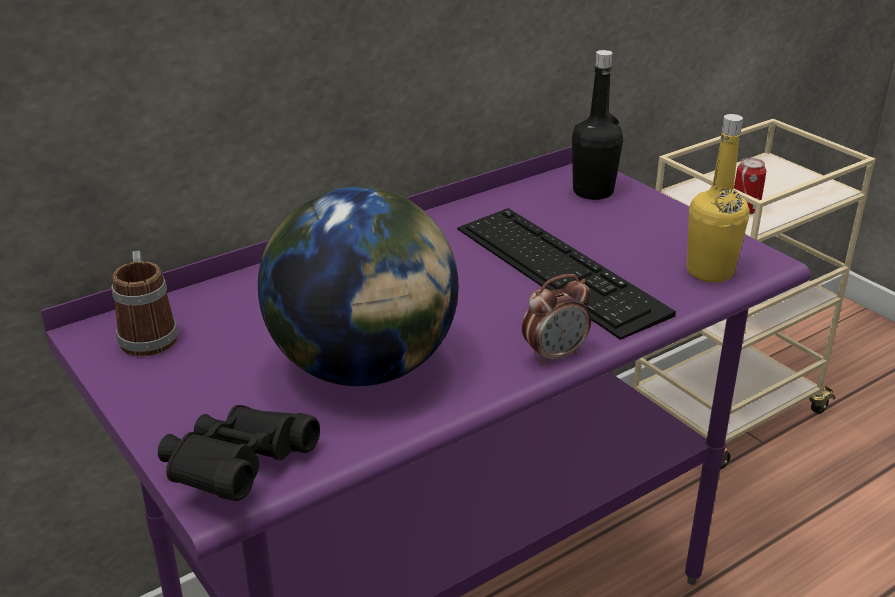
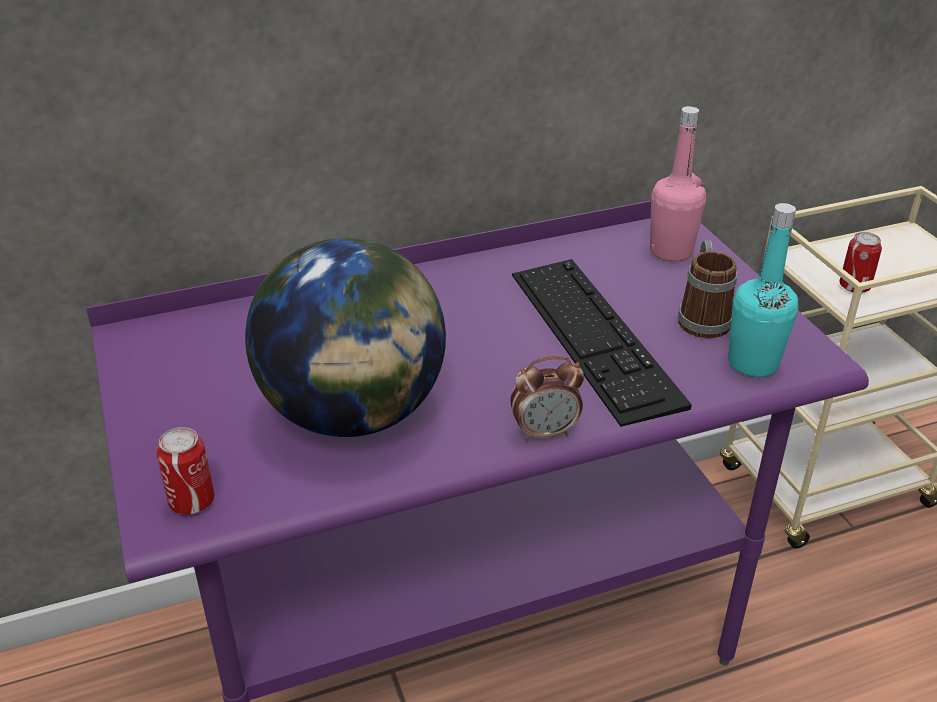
camera: 15 degrees right, 5 degrees up
mug [111,251,178,356] -> mug moved to [678,240,737,339]
black binoculars [158,405,320,501] -> can [156,427,215,515]
black bottle [572,50,623,200] -> pink bottle [650,106,706,262]
yellow bottle [687,114,750,283] -> turquoise bottle [728,203,798,377]

